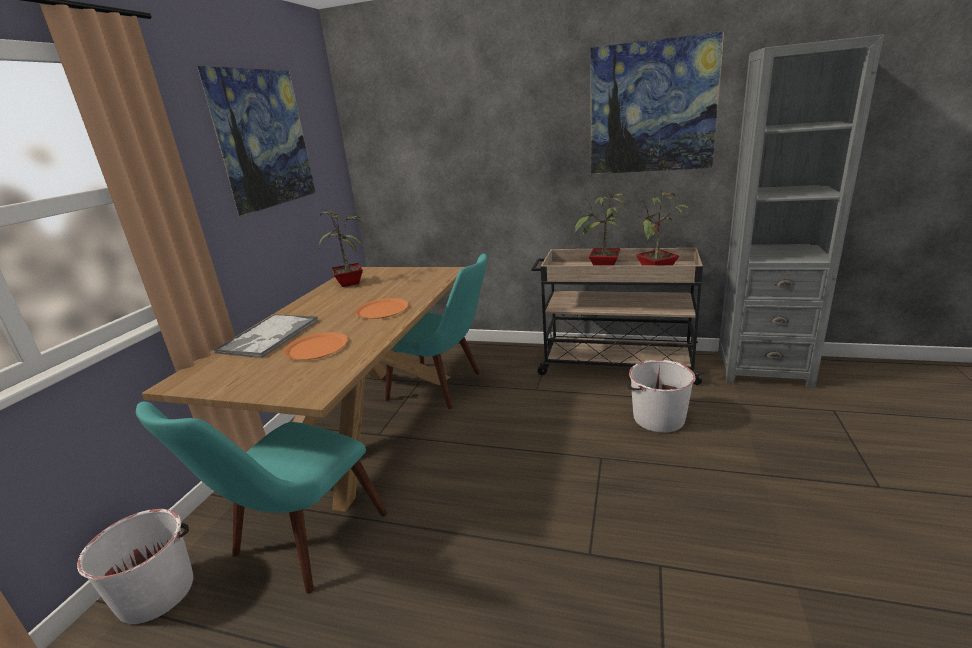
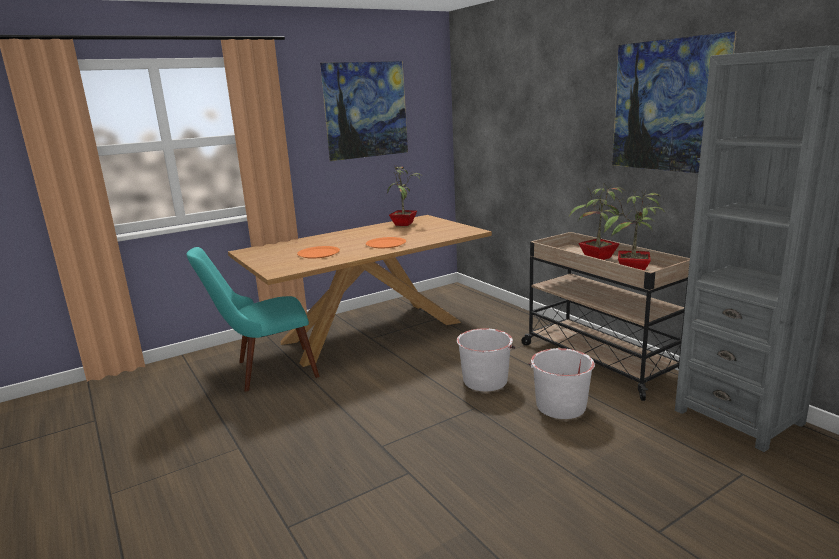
camera: 40 degrees right, 5 degrees down
white bucket [77,509,193,624] -> white bucket moved to [457,328,515,391]
tray [214,314,318,358] -> none
turquoise chair [385,254,487,409] -> none

